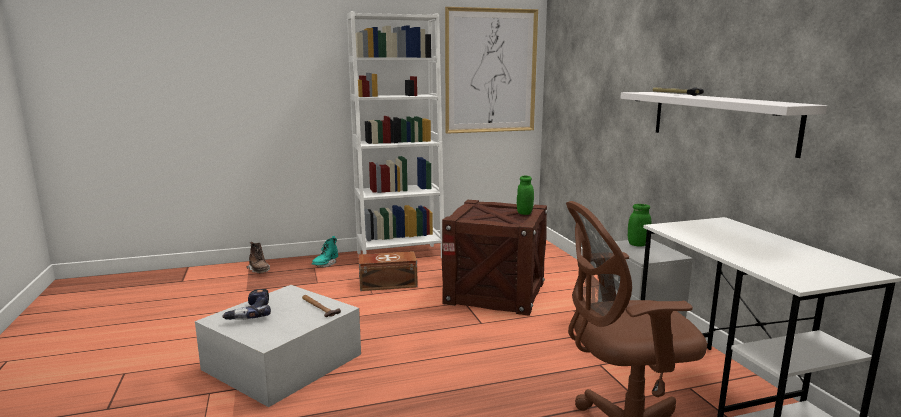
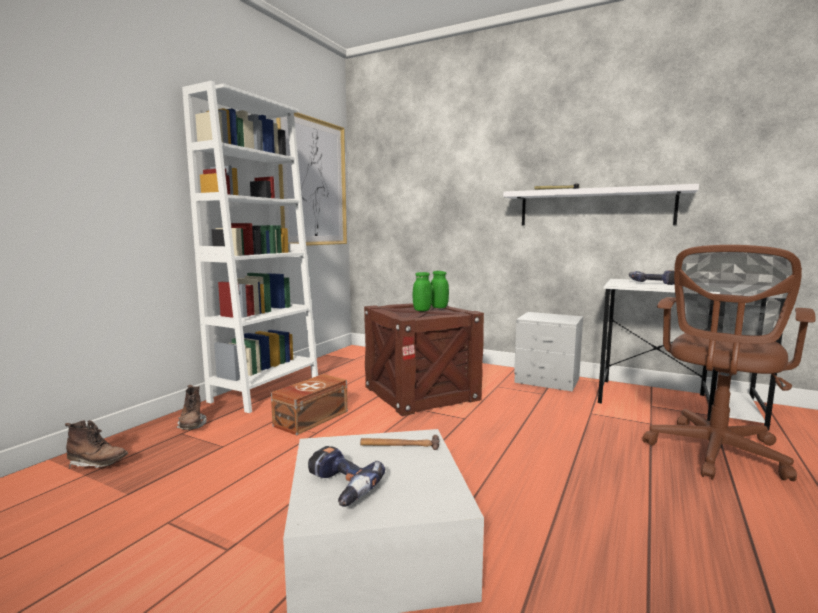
camera: 45 degrees left, 5 degrees down
turquoise boot [312,236,338,267] -> brown boot [177,385,207,430]
green jar [628,204,652,246] -> green jar moved to [412,272,432,311]
none -> power drill [629,270,675,285]

